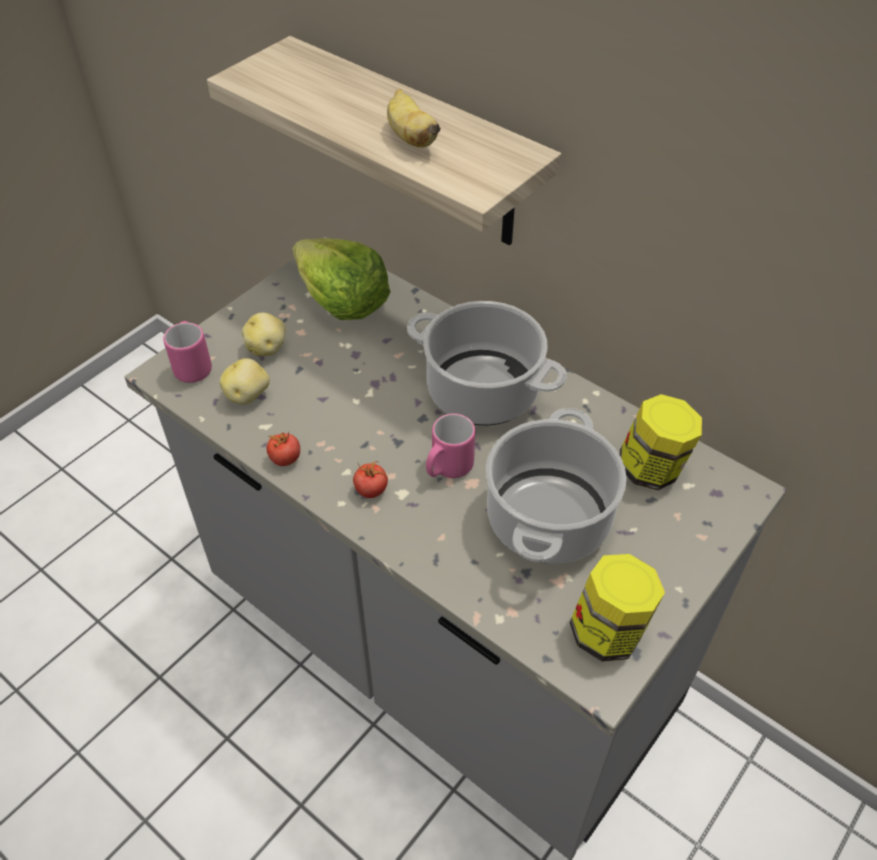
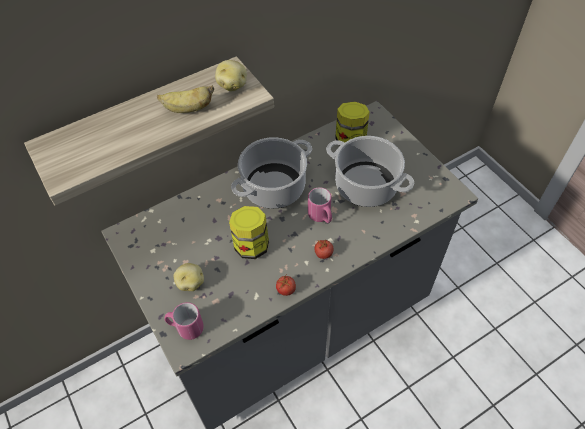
camera: 70 degrees left, 5 degrees up
potato [219,358,270,405] -> potato moved to [215,60,247,91]
lettuce [293,238,391,320] -> none
jar [570,554,665,662] -> jar moved to [229,206,269,259]

